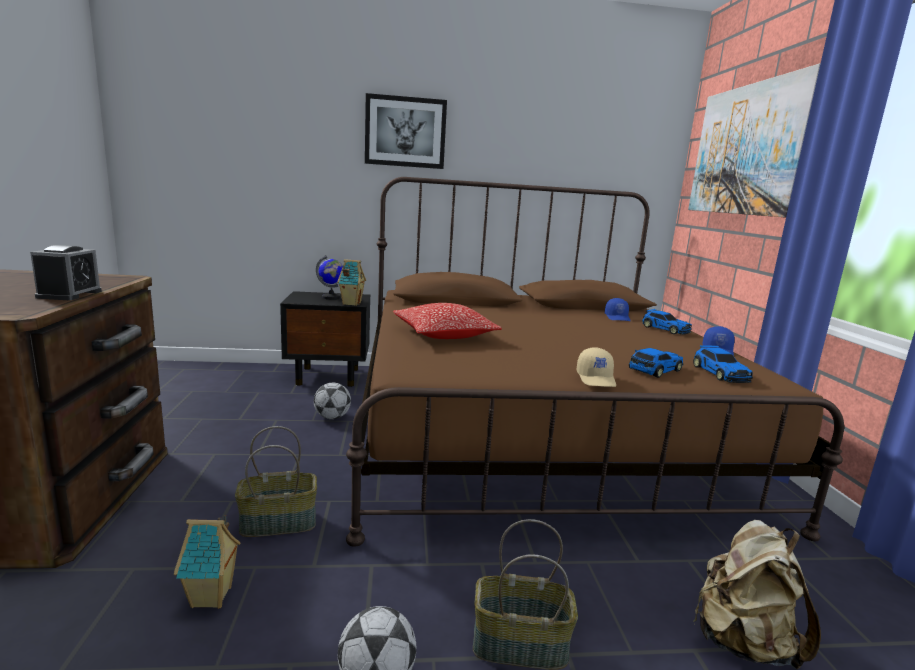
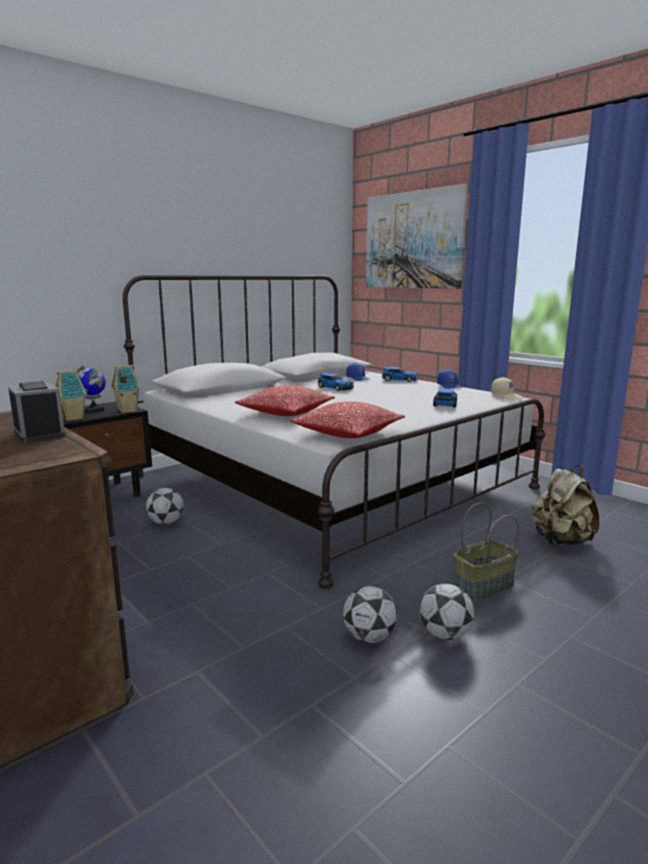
camera: 35 degrees left, 0 degrees up
toy house [174,515,240,609] -> toy house moved to [55,370,87,421]
basket [235,426,317,537] -> none
brown bed [346,177,844,547] -> white bed [123,275,545,588]
picture [365,93,447,169] -> none
beige cap [577,347,616,387] -> beige cap moved to [491,377,522,399]
toy car [693,345,753,383] -> toy car moved to [318,372,354,391]
none -> pillow [290,401,405,438]
none -> football [343,586,397,643]

